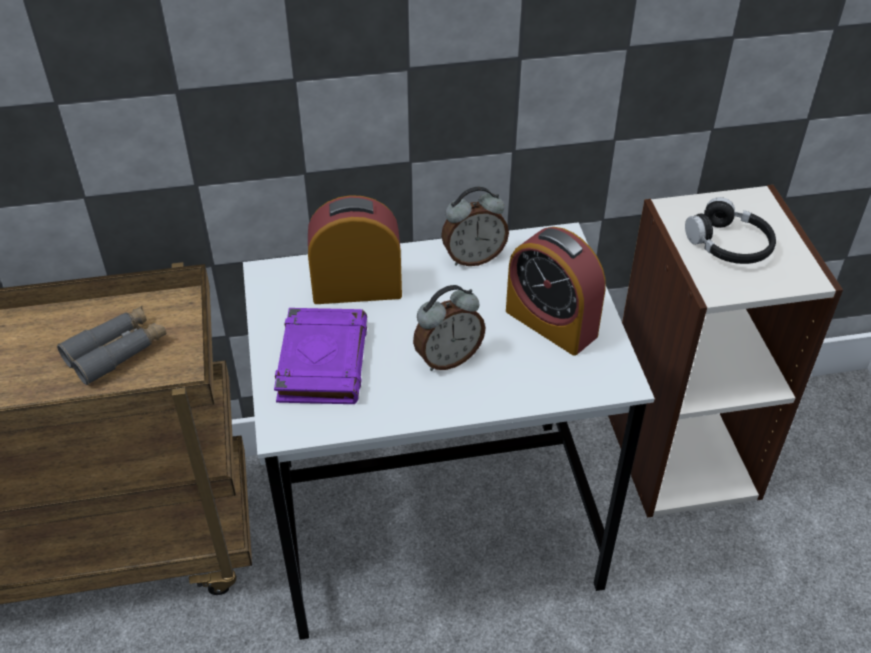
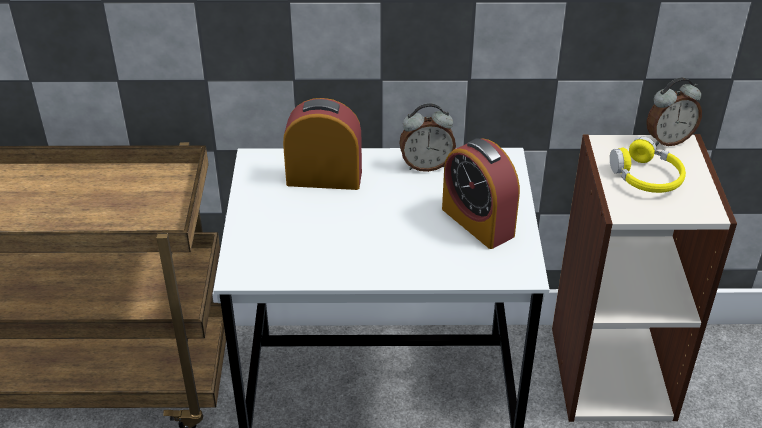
camera: 10 degrees right, 5 degrees down
grey binoculars [57,306,166,385] -> none
purple book [274,308,367,404] -> none
alarm clock [413,285,485,371] -> alarm clock moved to [647,78,702,146]
black headphones [685,197,776,264] -> yellow headphones [610,136,686,193]

